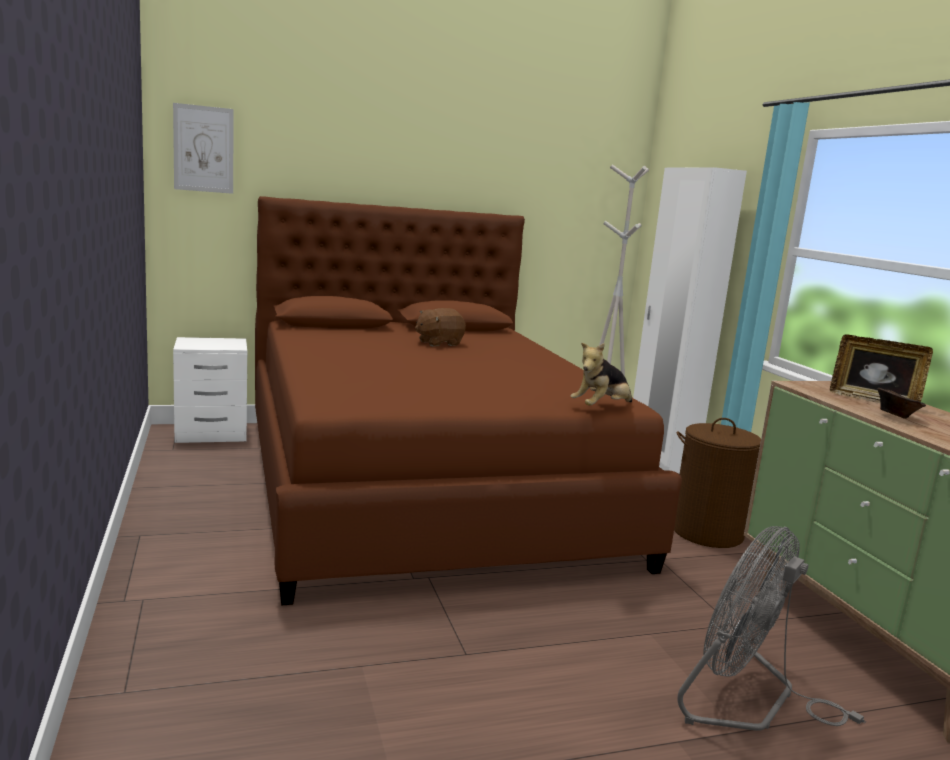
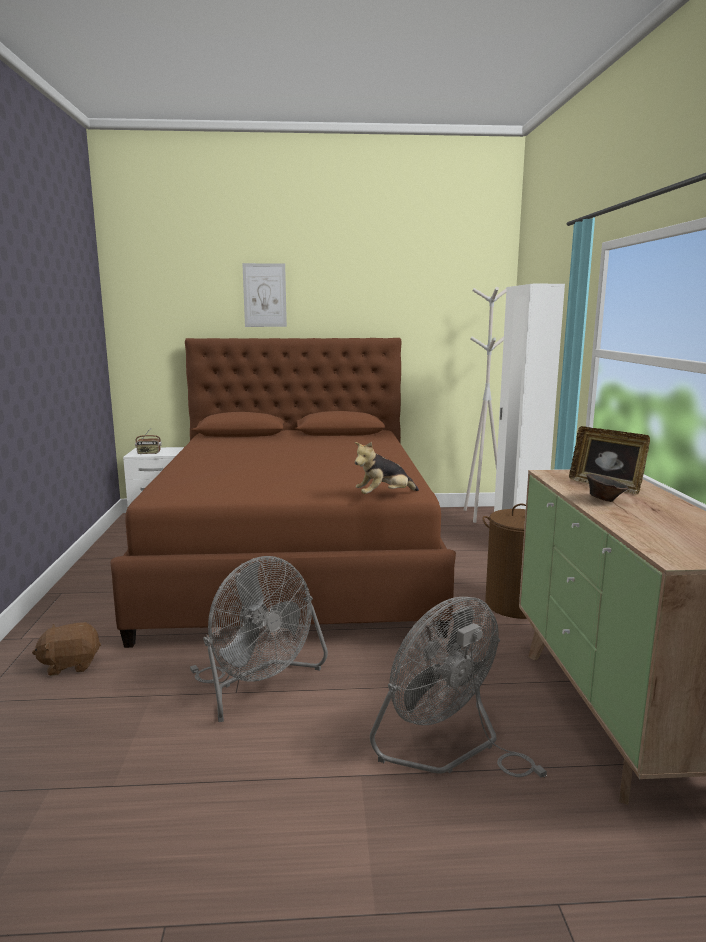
camera: 15 degrees right, 0 degrees up
picture [173,103,234,194] -> picture moved to [242,263,287,327]
brown plush toy [415,308,466,346] -> brown plush toy moved to [32,622,101,676]
none -> radio [135,427,162,454]
none -> grey fan [190,556,328,722]

